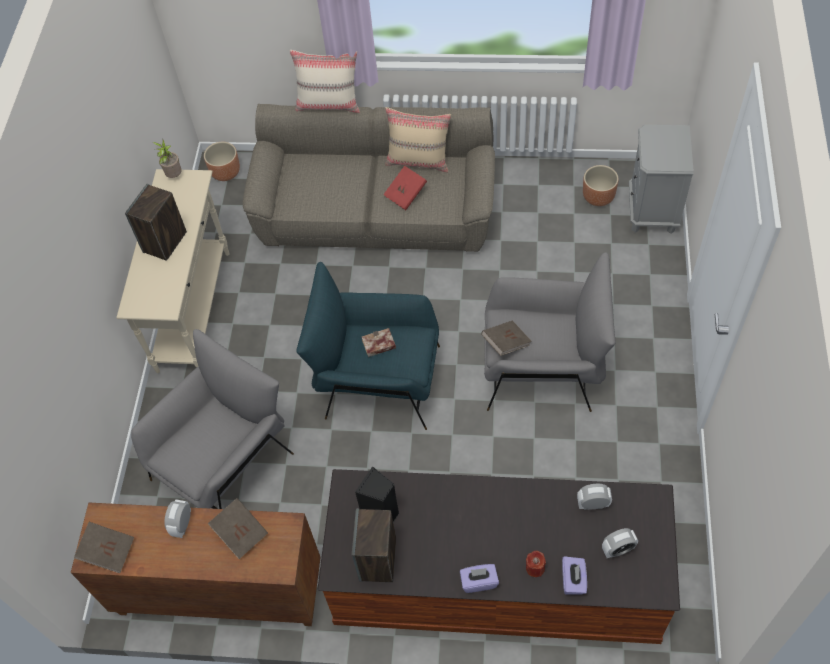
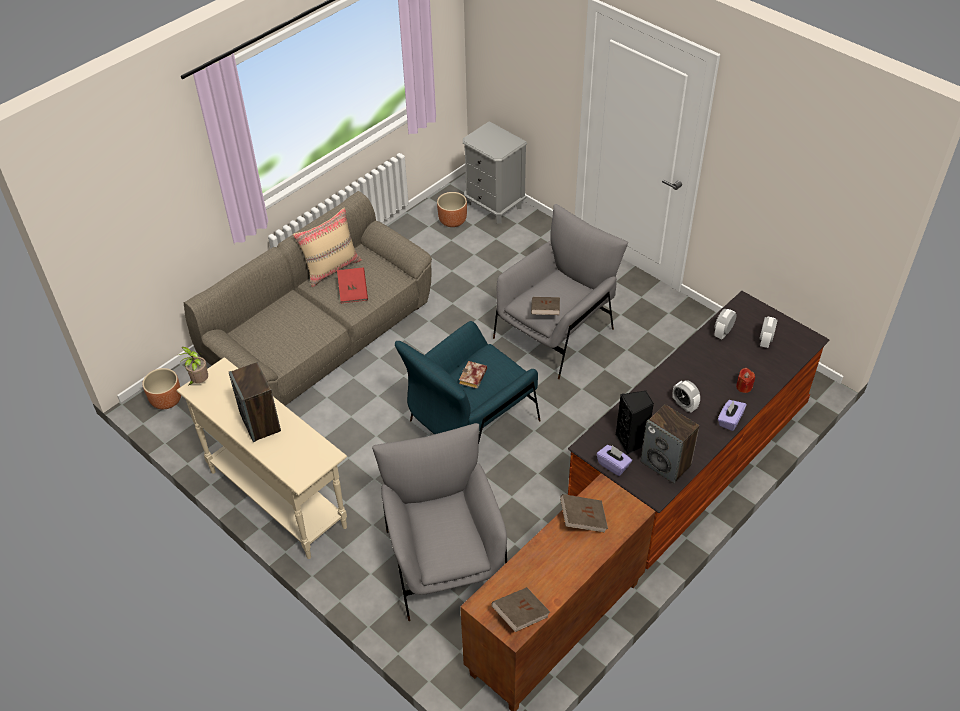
camera: 55 degrees left, 10 degrees down
alarm clock [164,500,191,538] -> alarm clock moved to [673,380,700,412]
beige pillow [290,50,360,113] -> none
purple tissue box [562,556,587,594] -> purple tissue box moved to [597,445,632,476]

